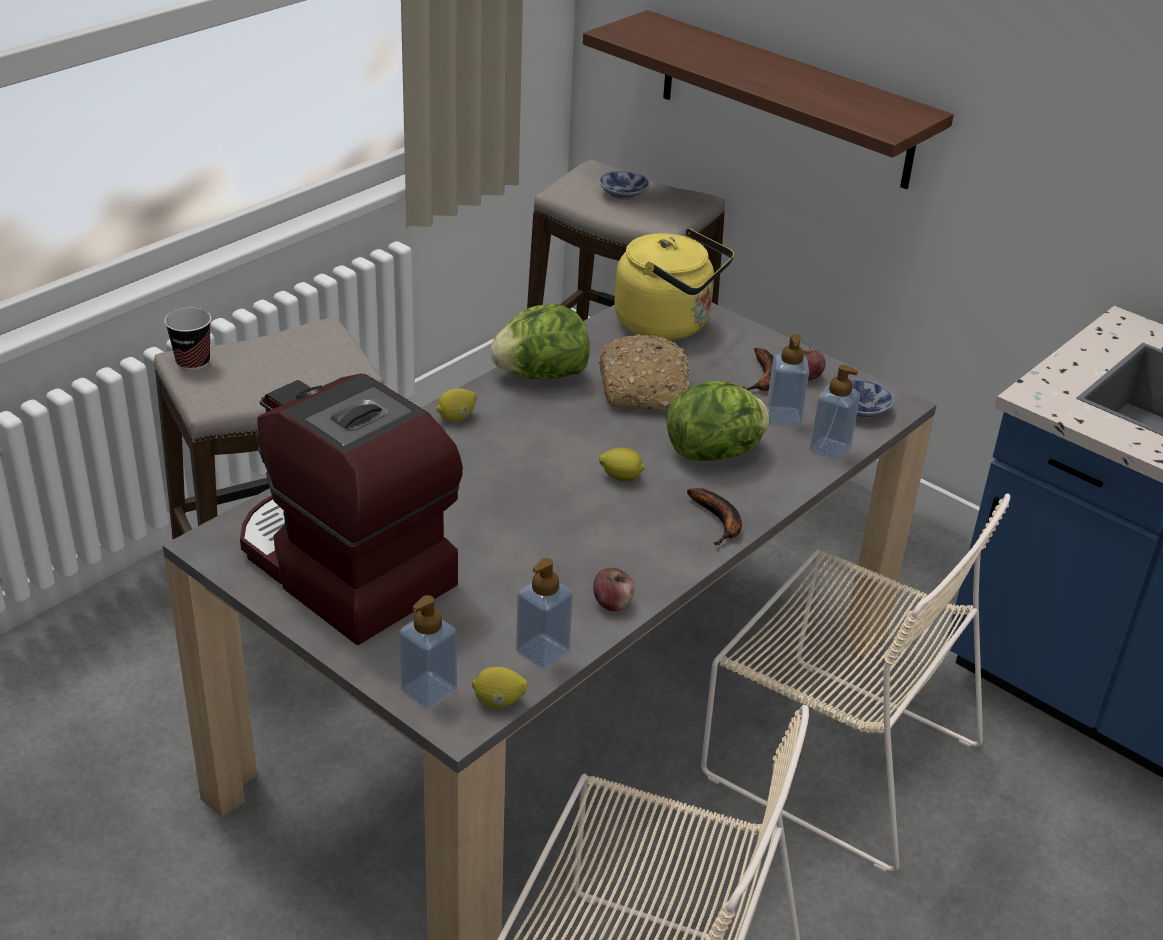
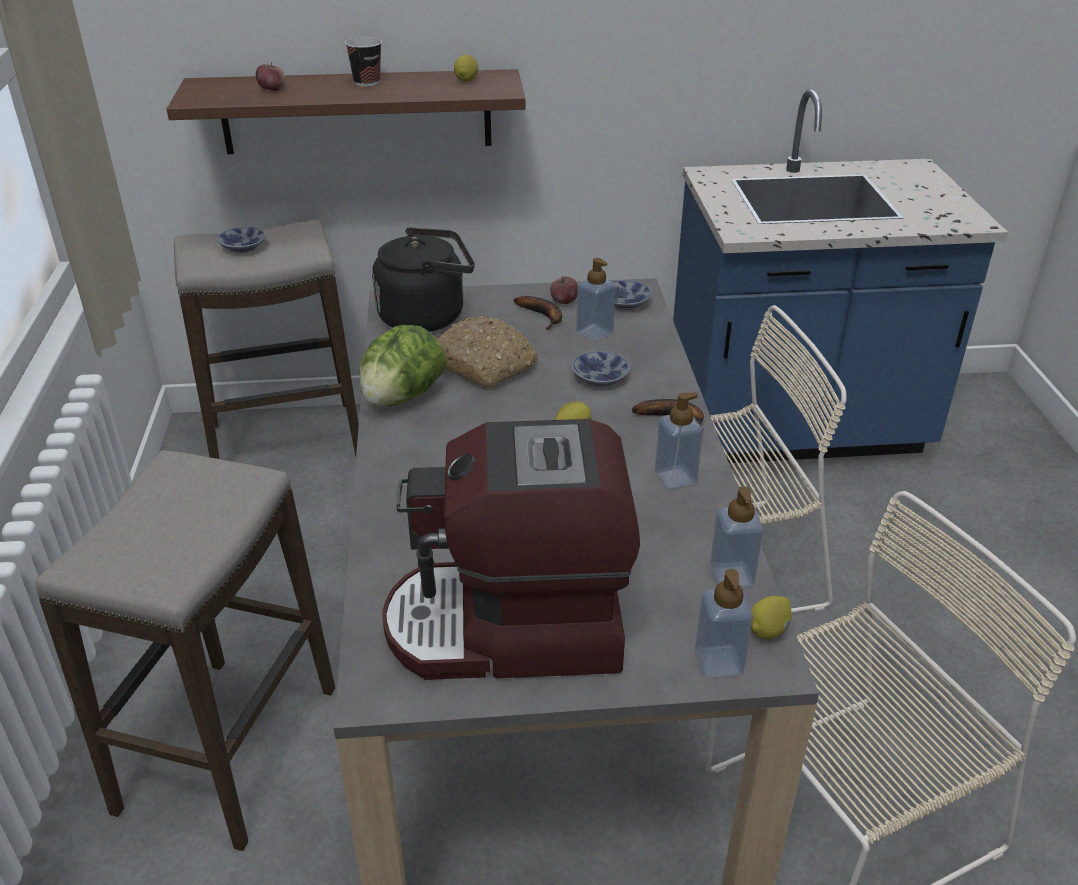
camera: 45 degrees left, 0 degrees up
cup [164,308,211,371] -> cup moved to [345,37,382,87]
lemon [436,388,477,422] -> lemon moved to [454,55,478,82]
apple [593,568,634,611] -> apple moved to [256,62,285,91]
yellow kettle [614,228,734,340] -> black kettle [372,227,475,332]
lettuce [667,381,770,461] -> bowl [572,351,630,387]
soap dispenser [810,365,860,461] -> soap dispenser moved to [655,392,703,489]

